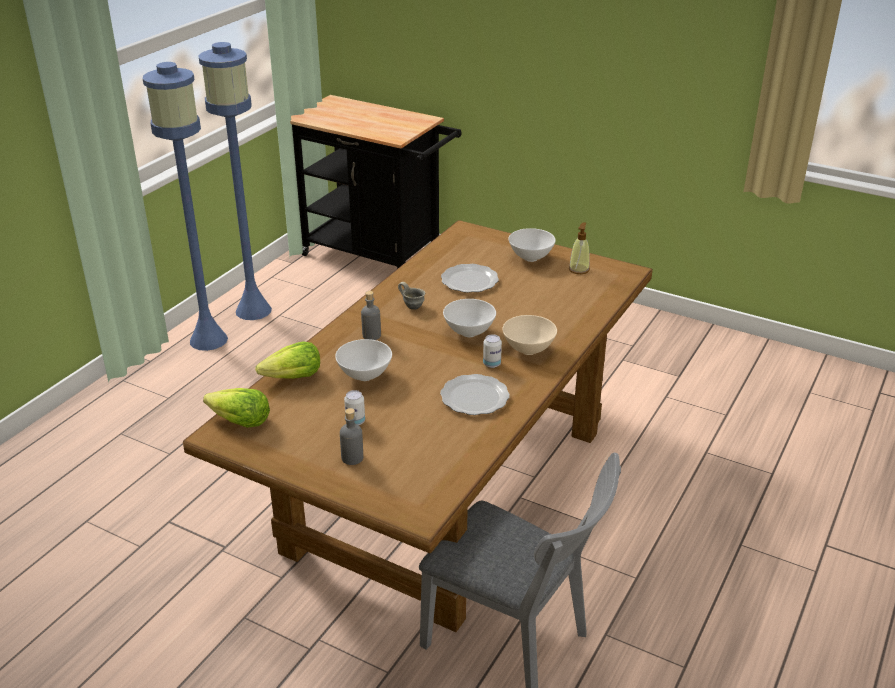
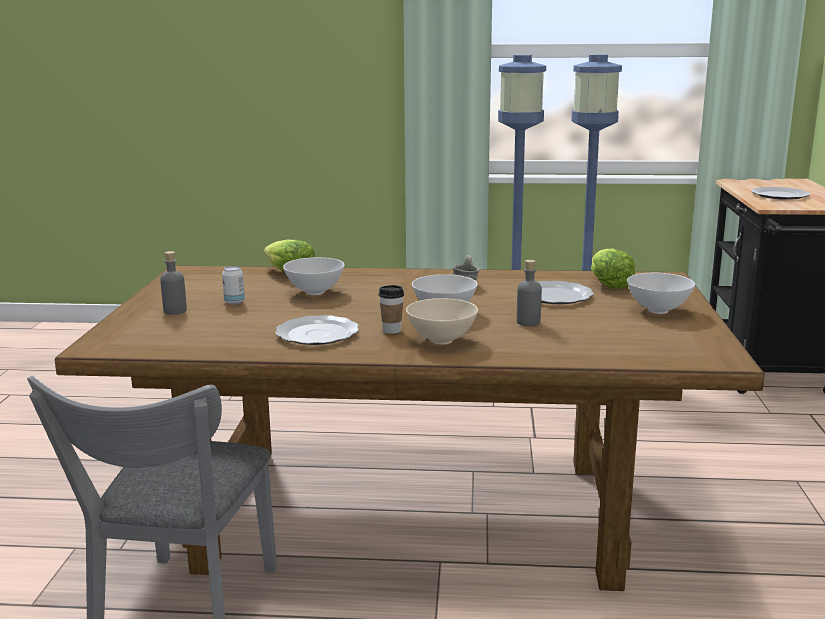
camera: 65 degrees right, 15 degrees down
lettuce [203,388,270,428] -> lettuce moved to [591,248,635,289]
grey bottle [361,291,381,340] -> grey bottle moved to [517,260,542,326]
can [483,334,502,368] -> cup [379,285,404,334]
soap dispenser [569,222,590,274] -> none
none -> plate [751,187,810,200]

